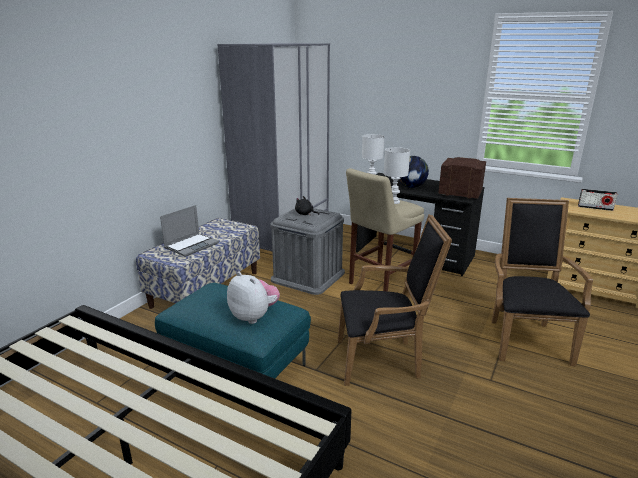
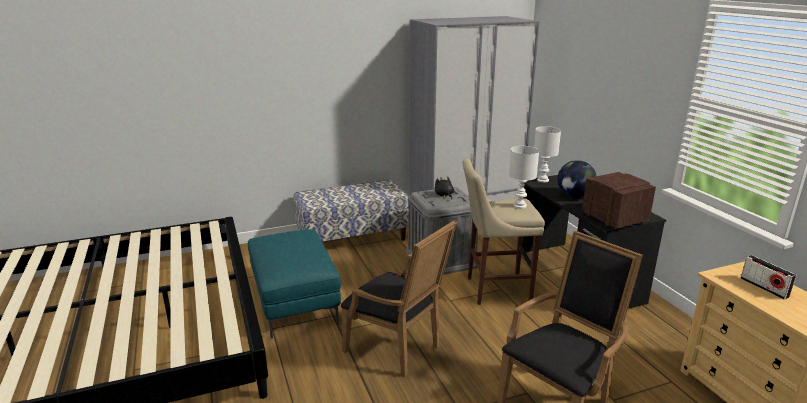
camera: 40 degrees right, 0 degrees up
laptop [160,205,219,257] -> none
plush toy [227,272,280,324] -> none

